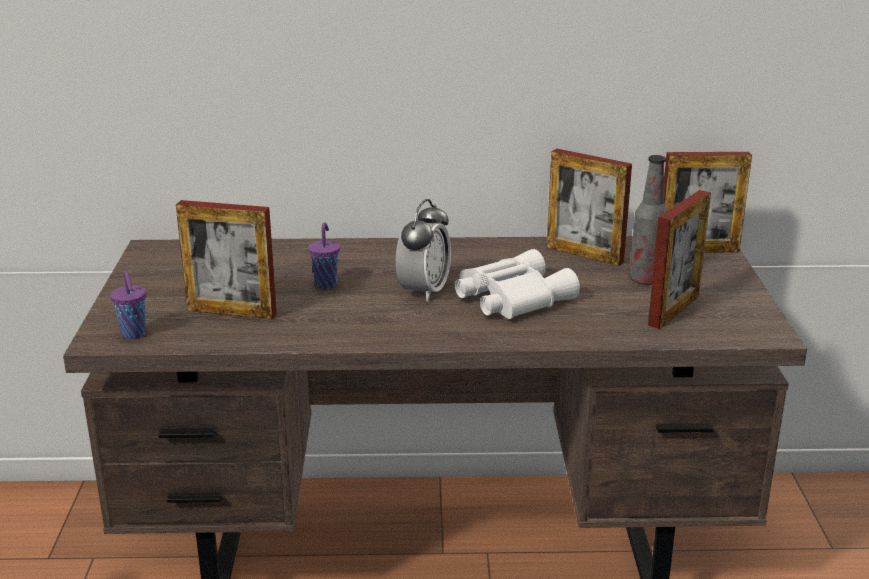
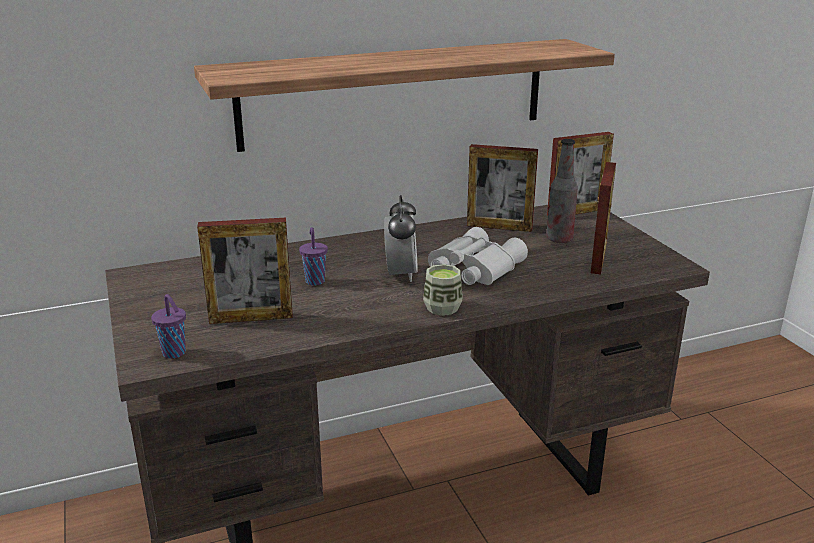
camera: 20 degrees left, 0 degrees up
none -> shelf [194,39,615,152]
none -> cup [423,264,462,316]

